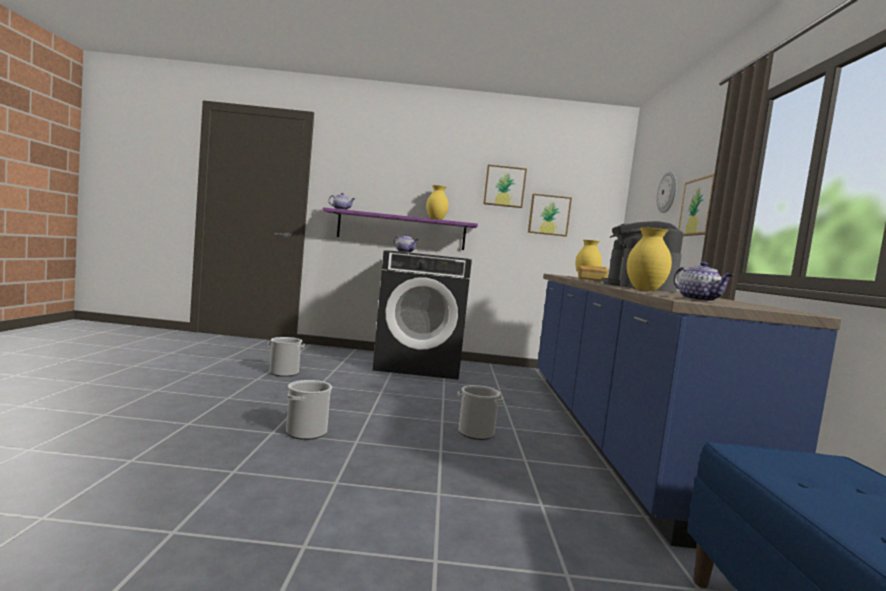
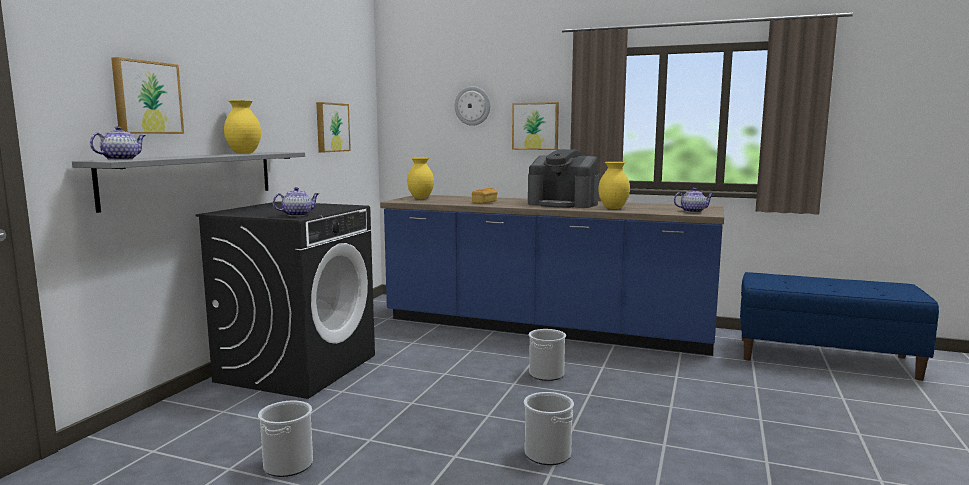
camera: 70 degrees left, 5 degrees up
purple shelf [323,207,478,250] -> grey shelf [72,152,305,213]
picture [483,165,527,208] -> picture moved to [111,57,184,134]

